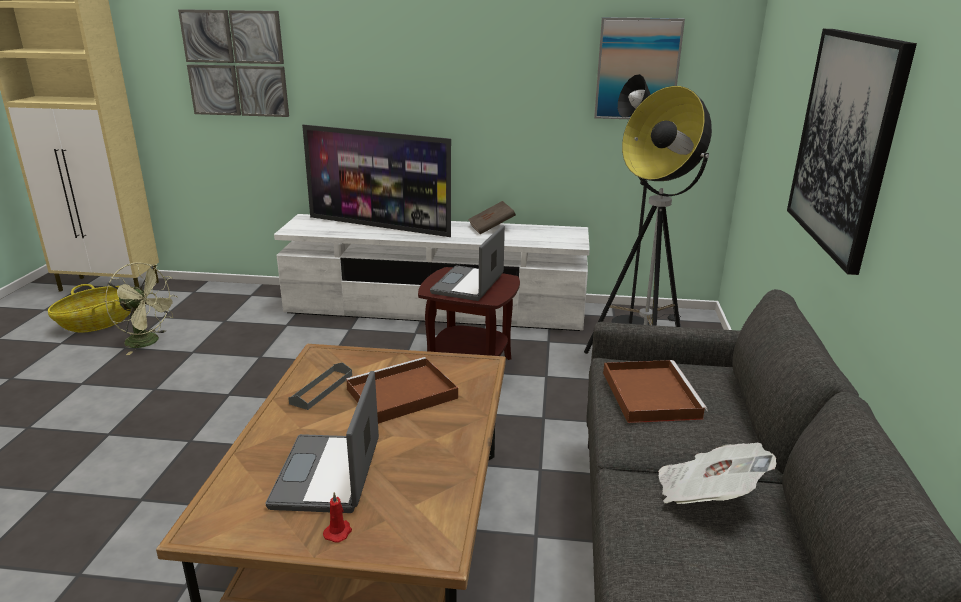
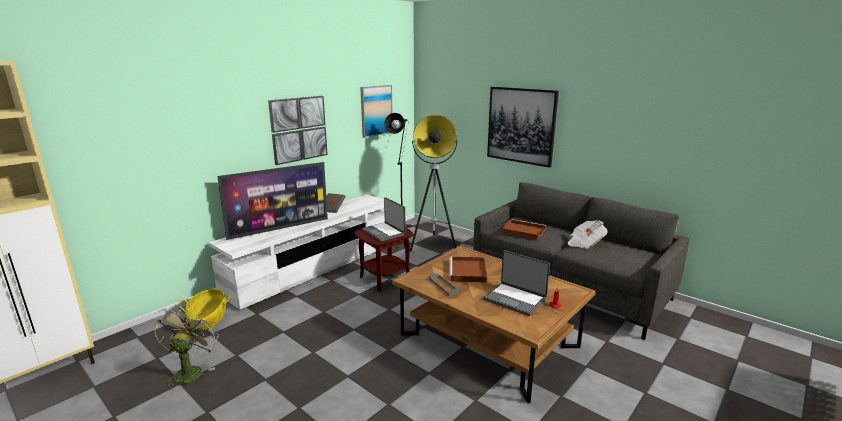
camera: 55 degrees left, 5 degrees down
basket [48,284,131,333] -> basket moved to [179,289,230,330]
green fan [105,262,178,355] -> green fan turned 60 degrees counterclockwise [154,307,219,390]
picture [178,9,289,117] -> picture moved to [268,96,328,165]

